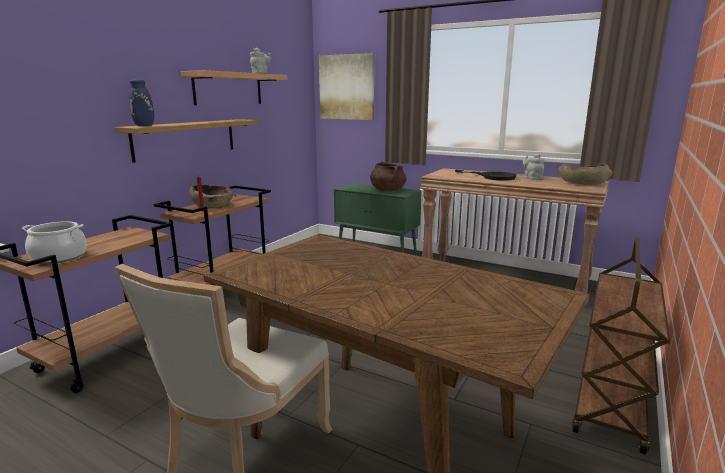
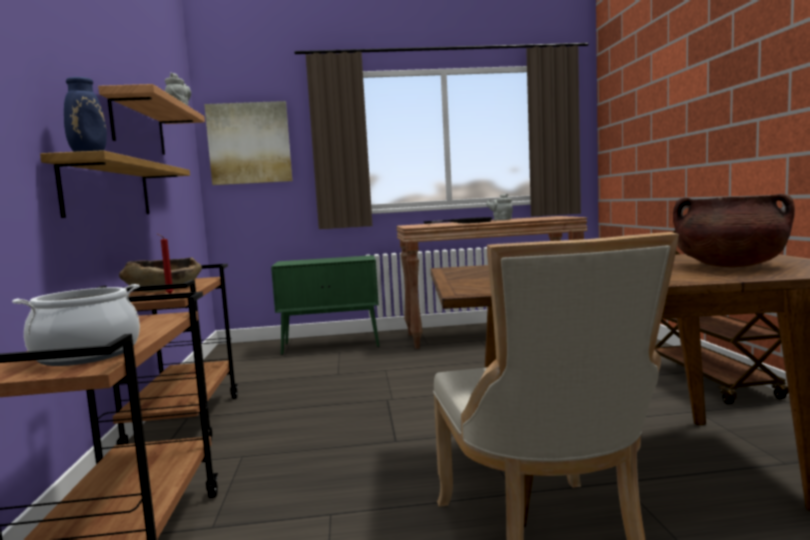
camera: 35 degrees left, 10 degrees down
brown cooking pot [370,162,407,191] -> brown cooking pot moved to [673,194,795,267]
brown bowl [557,163,613,185] -> none

